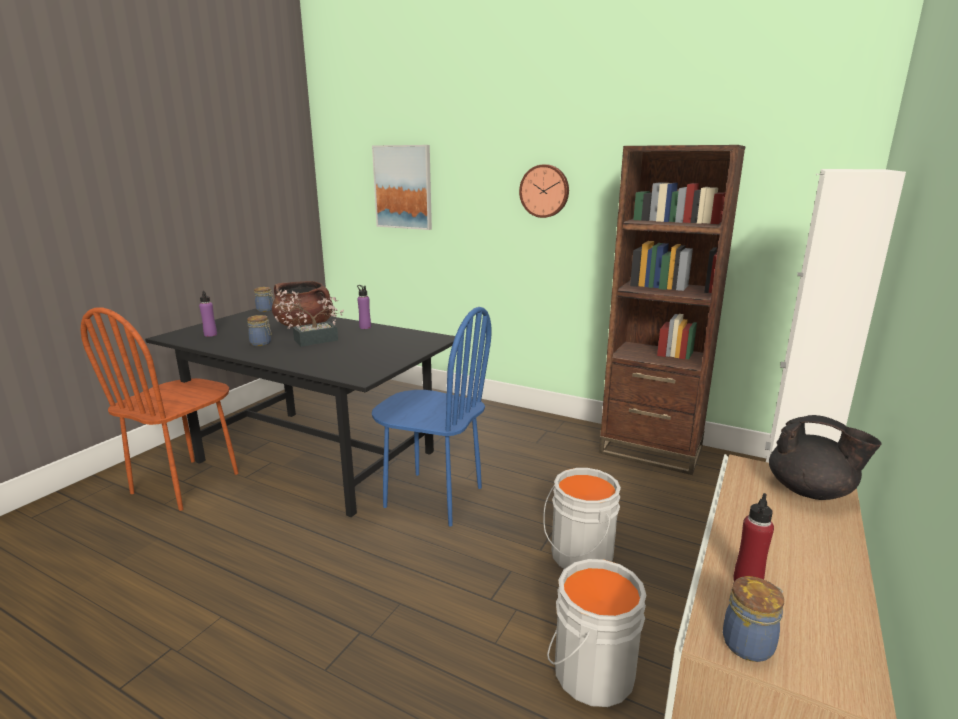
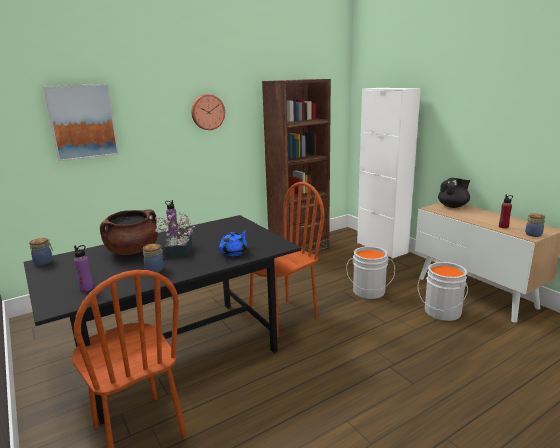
camera: 60 degrees left, 0 degrees up
blue chair [372,307,492,527] -> brown chair [250,182,324,337]
none -> blue teapot [219,229,247,256]

